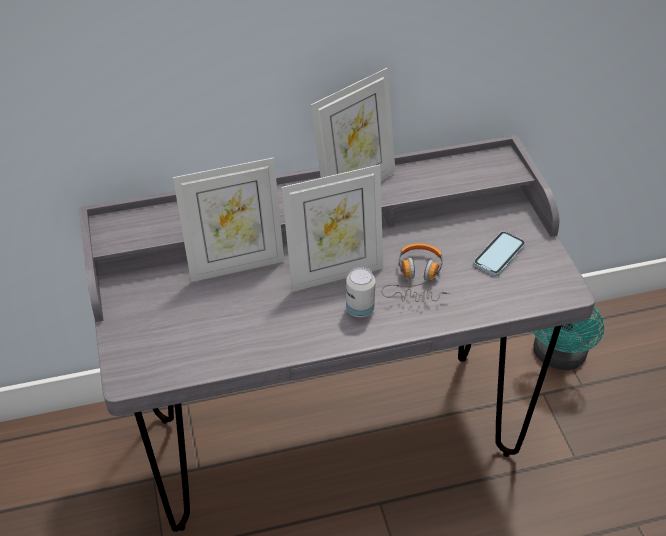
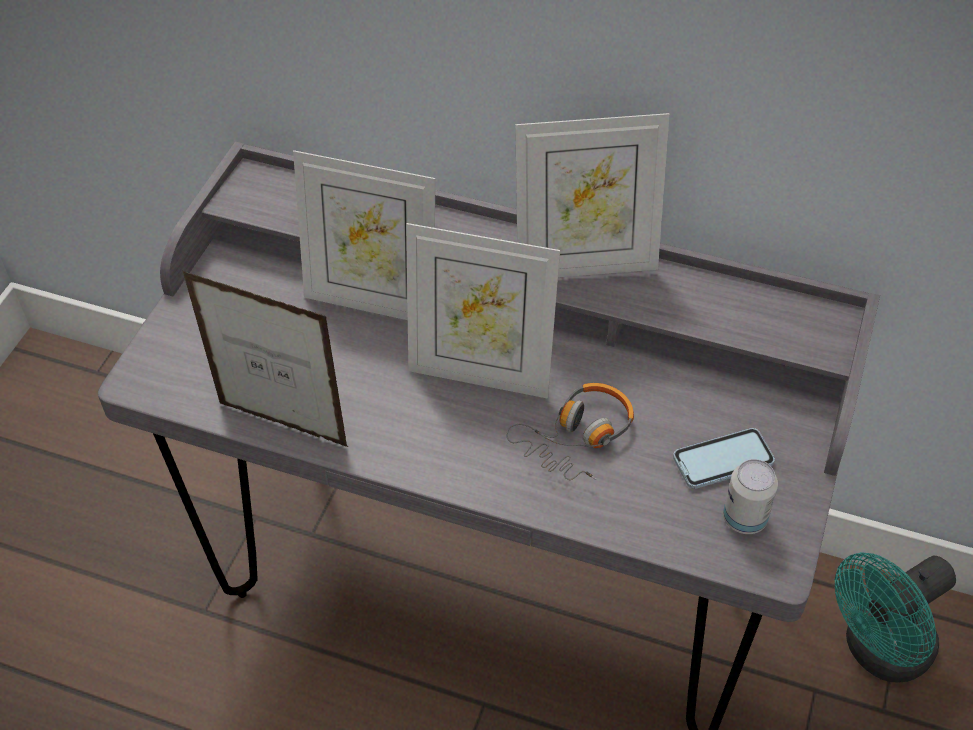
camera: 35 degrees right, 5 degrees up
can [346,267,376,317] -> can moved to [723,459,778,534]
none -> picture frame [183,271,348,447]

